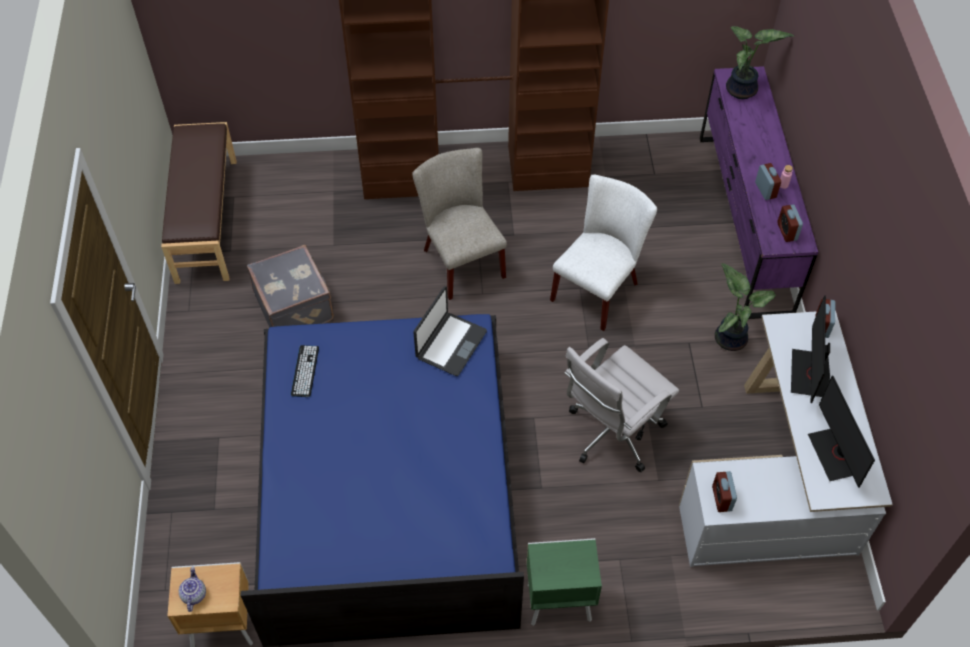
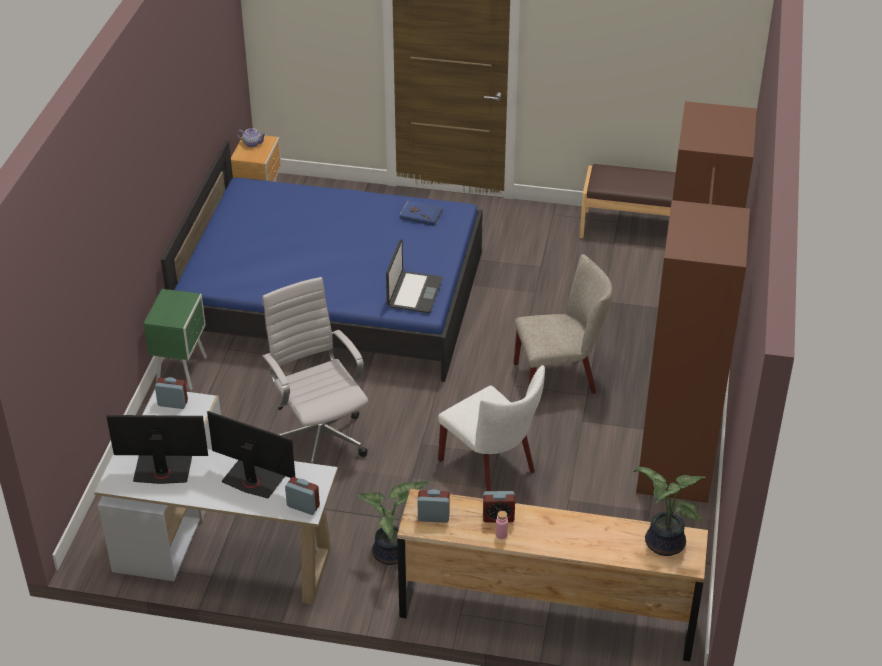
camera: 105 degrees right, 15 degrees down
grey suitcase [247,245,334,327] -> none
keyboard [291,345,319,397] -> blue book [399,201,443,226]
laptop [414,286,487,376] -> laptop turned 120 degrees counterclockwise [386,239,443,313]
purple dresser [700,66,818,319] -> brown dresser [397,489,708,662]

